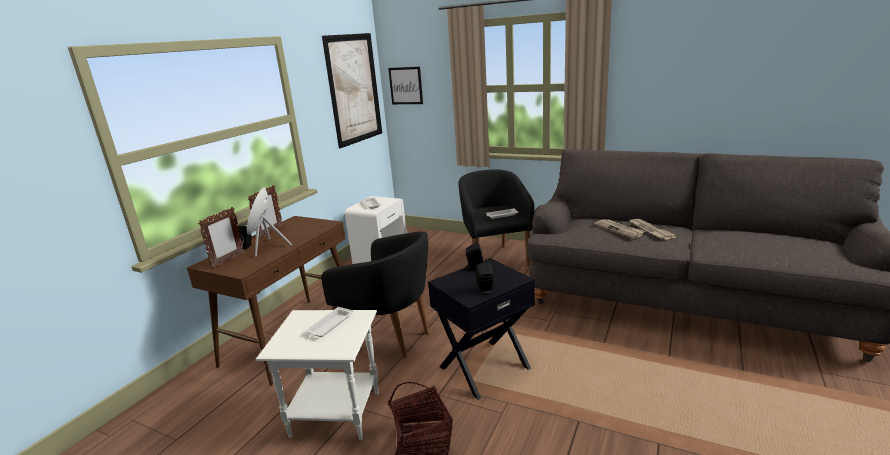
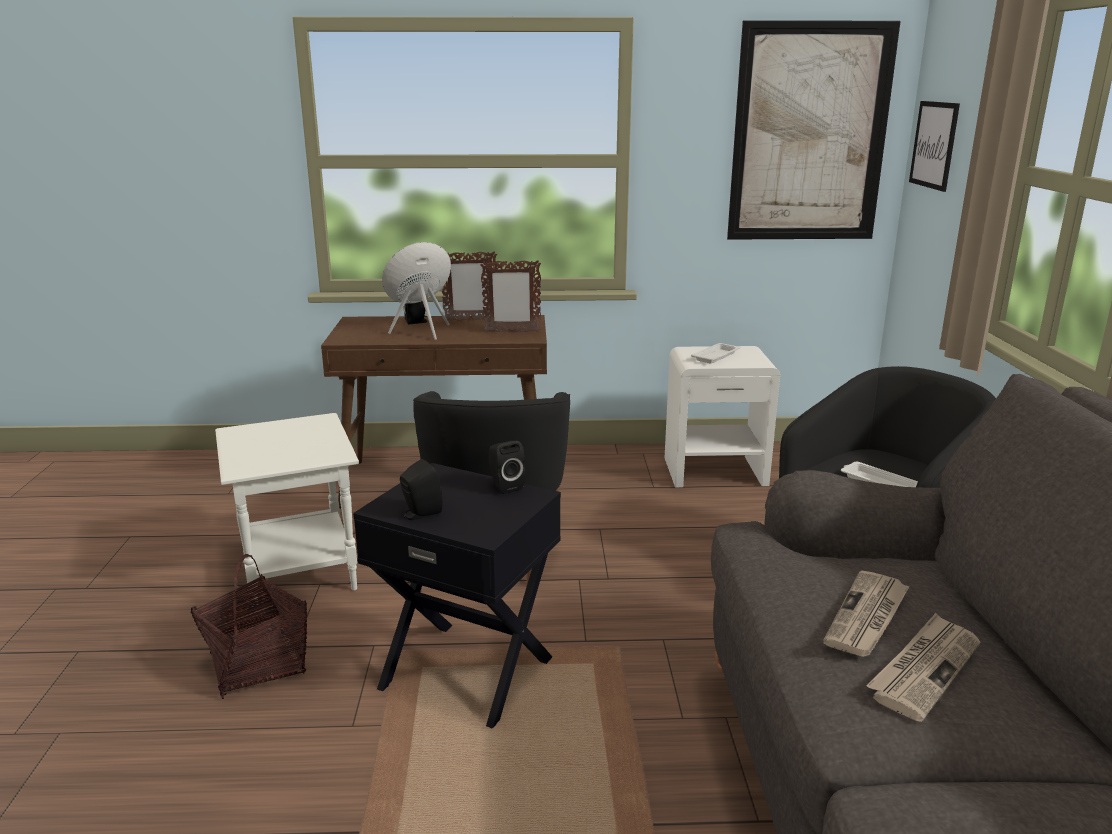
camera: 60 degrees right, 0 degrees up
picture frame [198,207,244,268] -> picture frame moved to [480,260,541,332]
white tray [306,307,353,337] -> none

